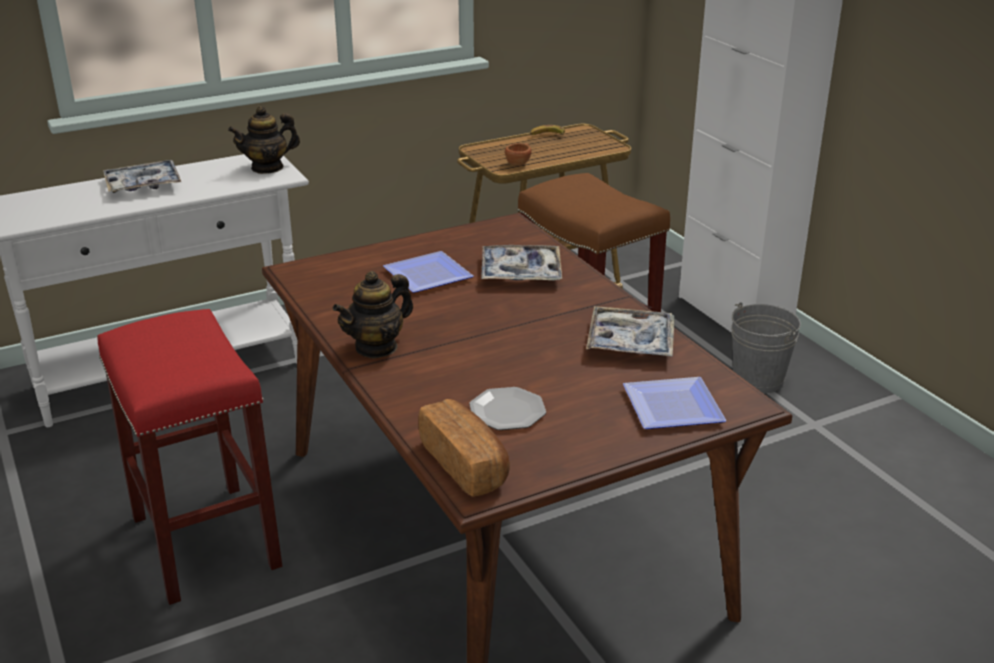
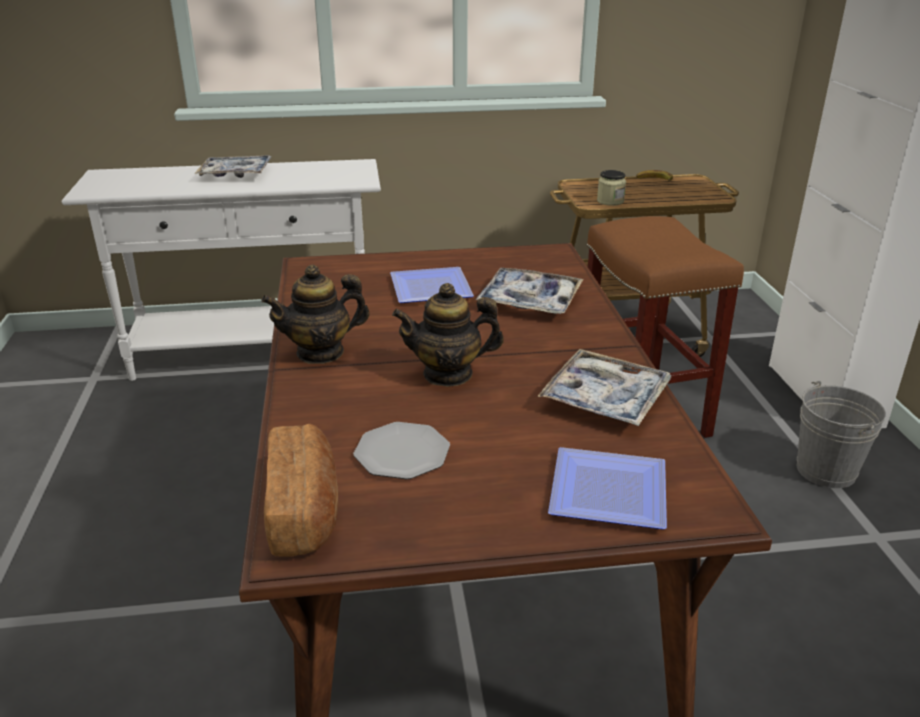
camera: 20 degrees right, 0 degrees up
red stool [98,309,282,605] -> none
teapot [228,106,300,174] -> teapot moved to [392,283,504,387]
brown cup [505,143,532,166] -> jar [597,170,626,206]

